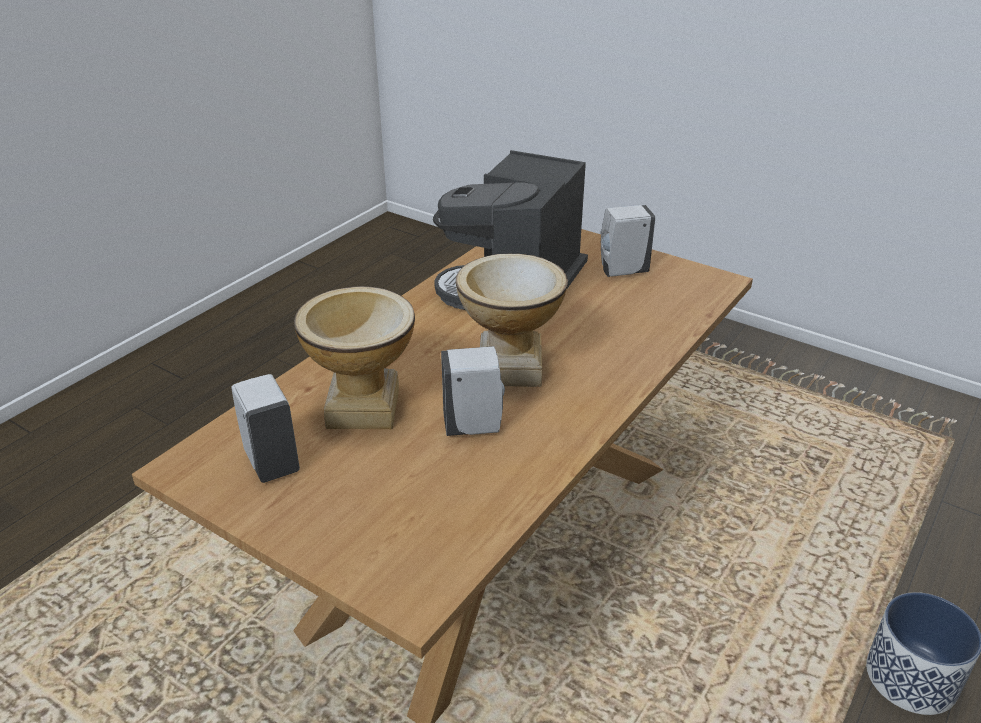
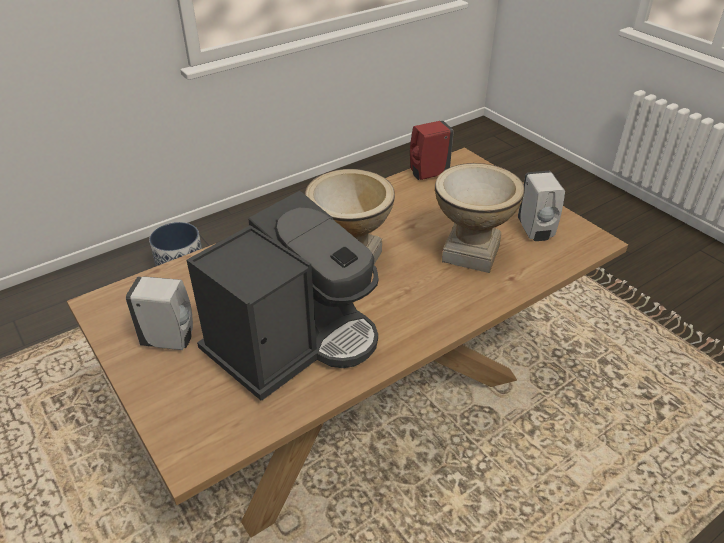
camera: 160 degrees left, 5 degrees up
white soap dispenser [441,346,505,436] -> none
none -> red soap dispenser [410,121,454,180]

